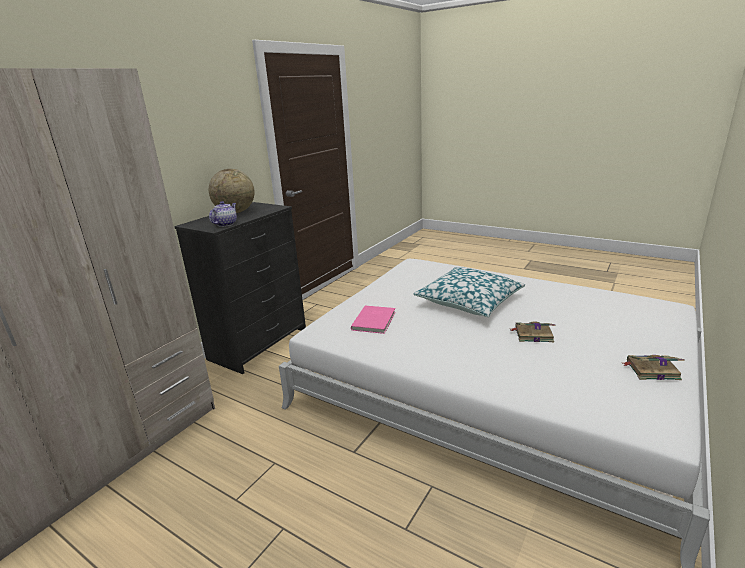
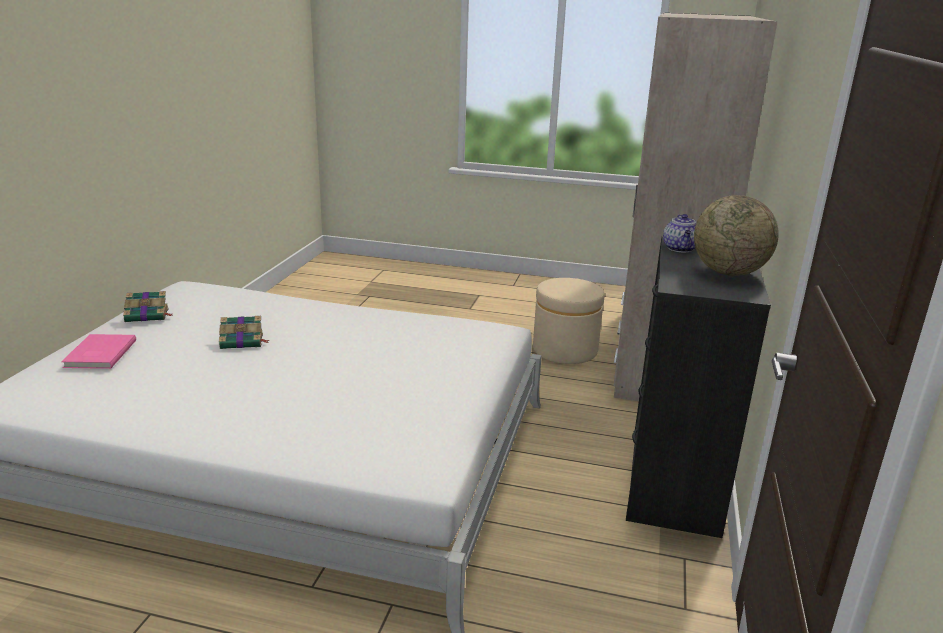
camera: 160 degrees right, 0 degrees up
pink book [351,306,396,334] -> pink book moved to [61,334,136,369]
pillow [413,267,525,317] -> none
none -> beige ottoman [533,278,605,364]

